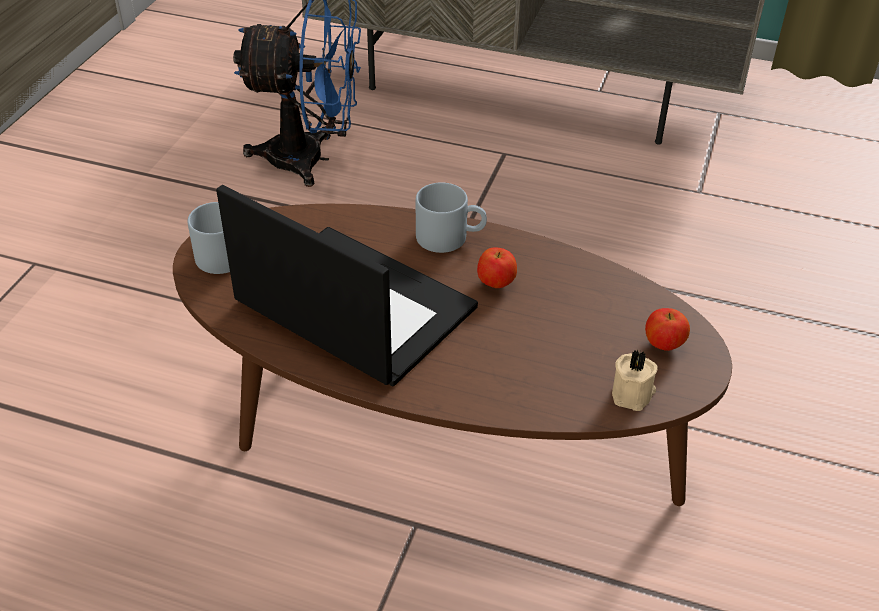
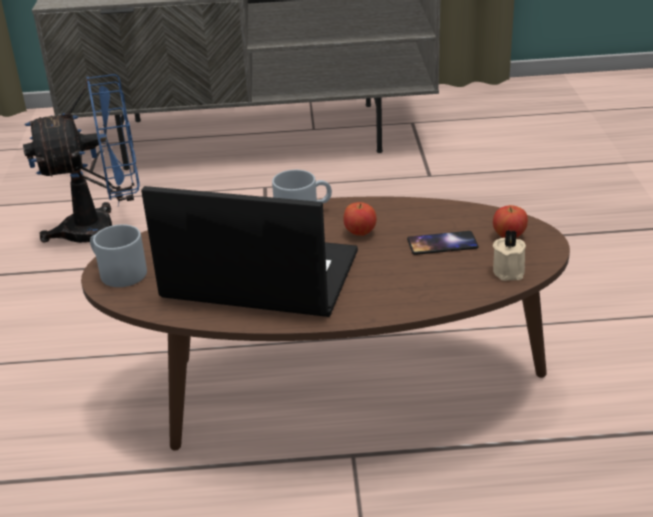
camera: 20 degrees left, 10 degrees down
none -> phone [407,231,479,255]

